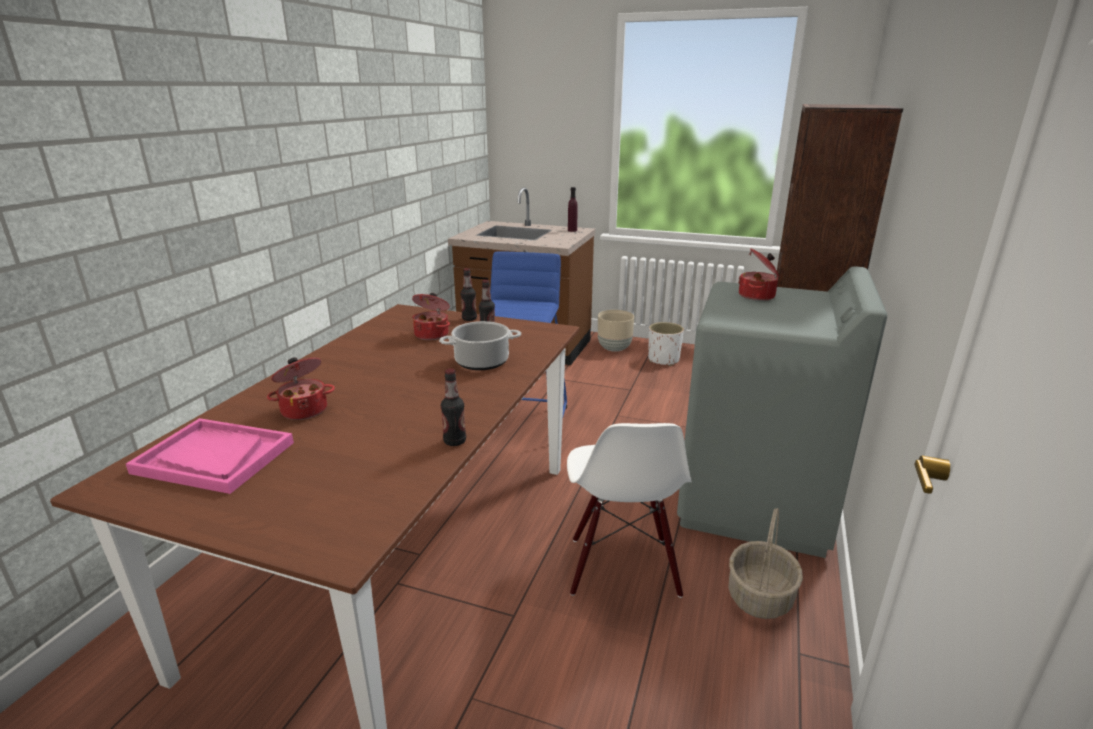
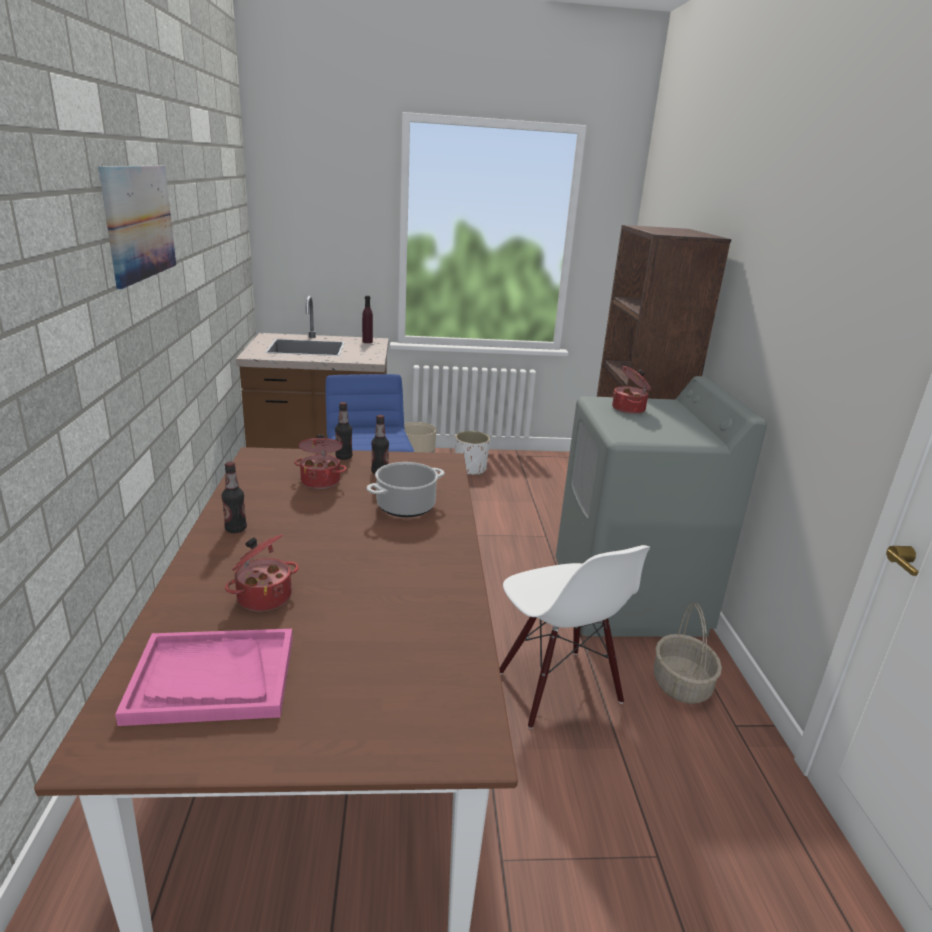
camera: 25 degrees left, 0 degrees up
bottle [441,369,466,446] -> bottle moved to [221,462,247,533]
none -> picture [98,166,176,289]

